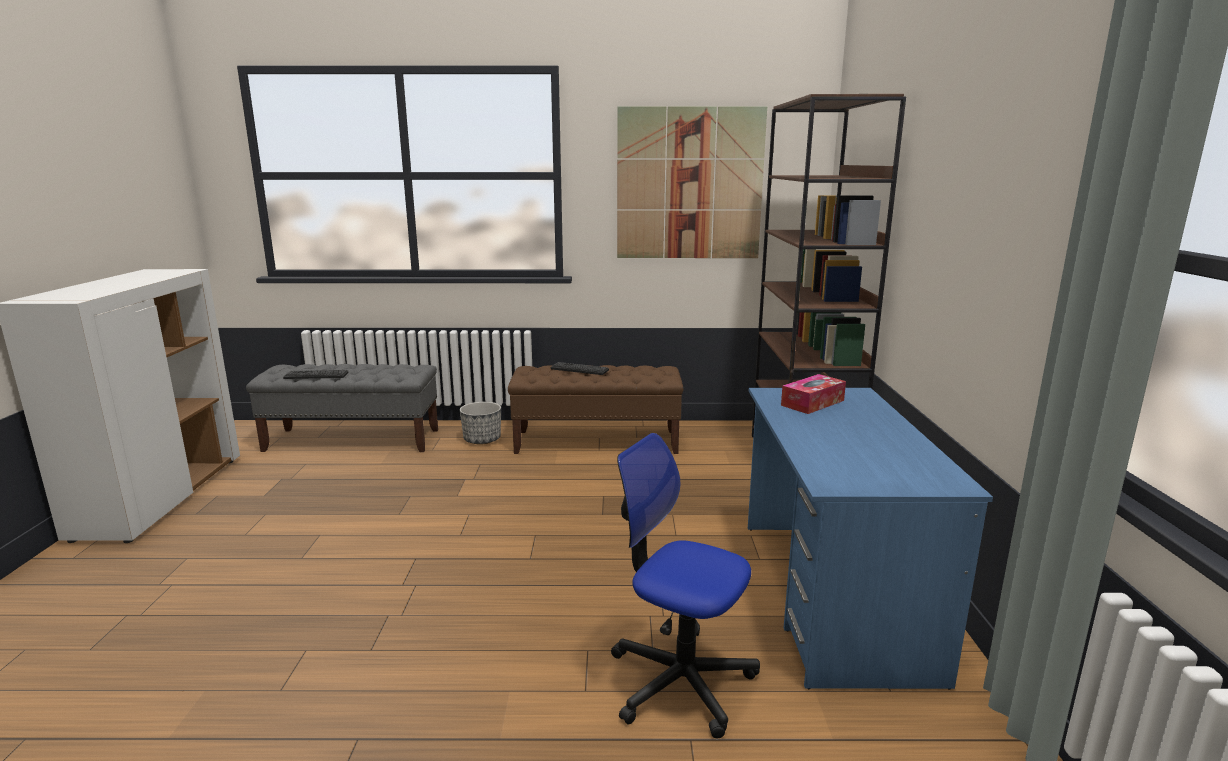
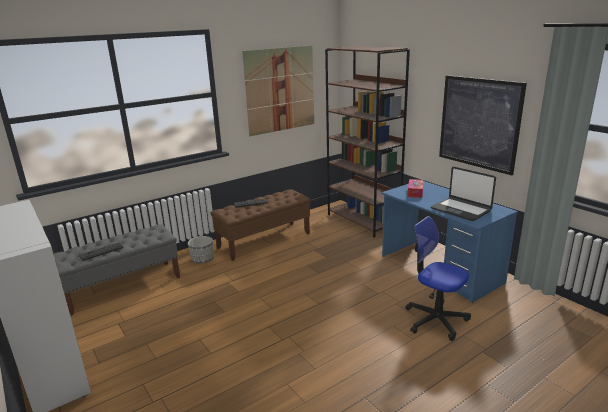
camera: 35 degrees left, 5 degrees up
office chair [611,433,760,738] -> office chair turned 45 degrees clockwise [405,216,471,341]
none -> laptop [431,167,496,221]
none -> picture [439,75,527,175]

